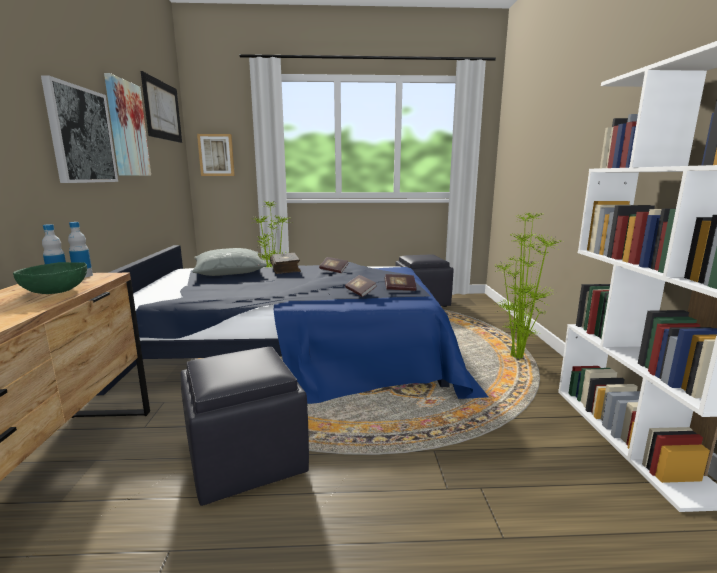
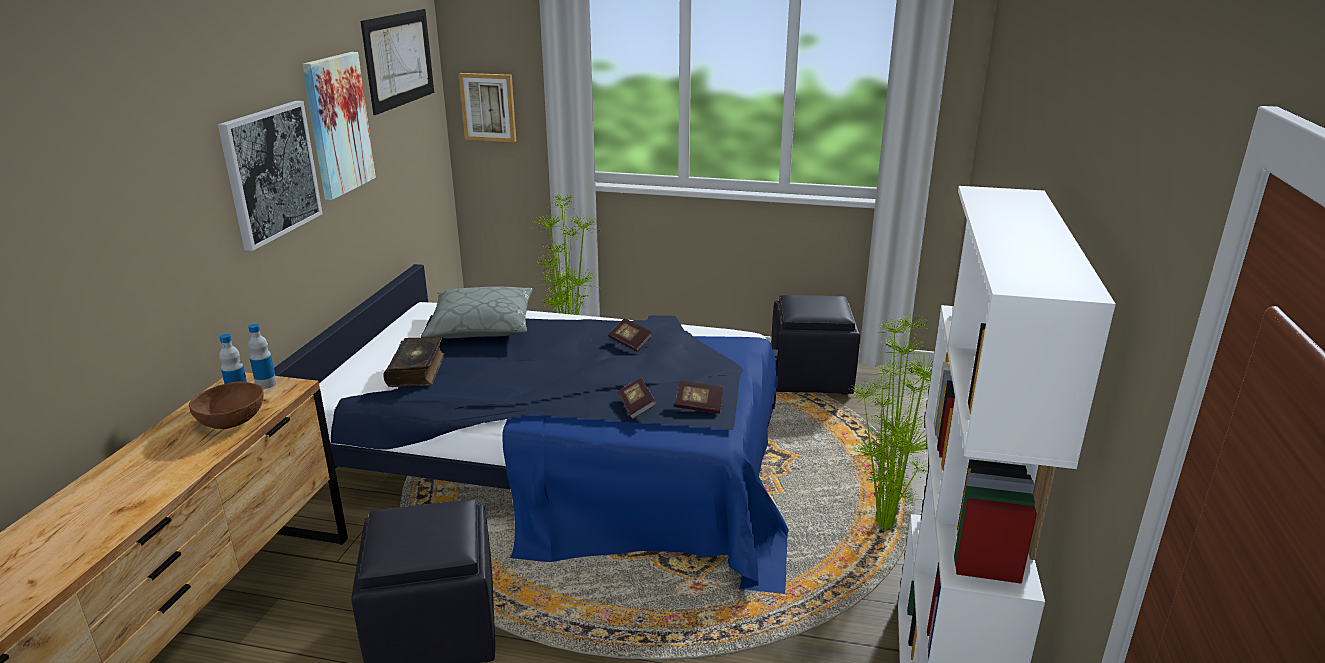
camera: 15 degrees right, 10 degrees up
green bowl [13,262,87,294] -> brown bowl [189,382,264,429]
book [270,253,301,274] -> book moved to [383,337,445,387]

